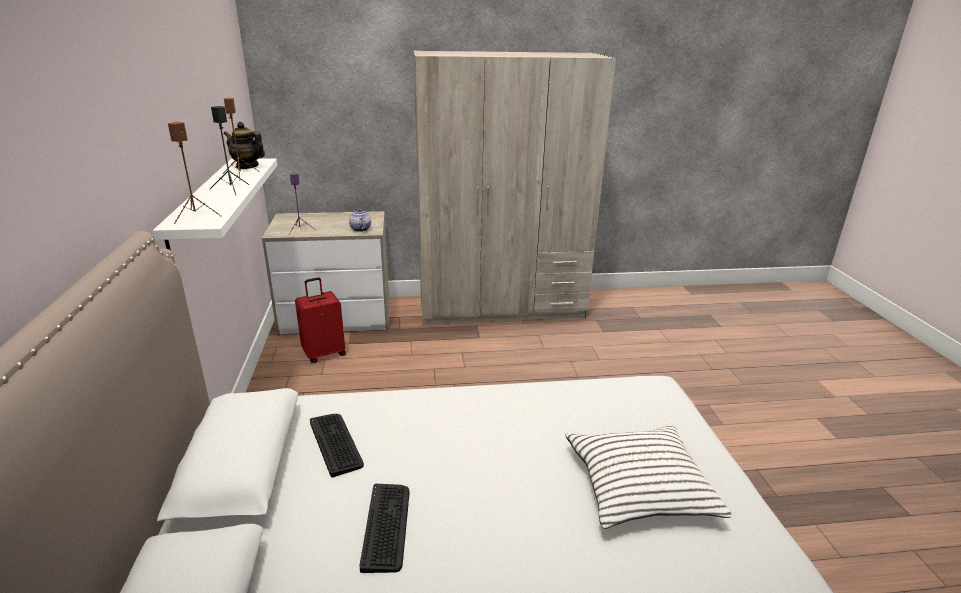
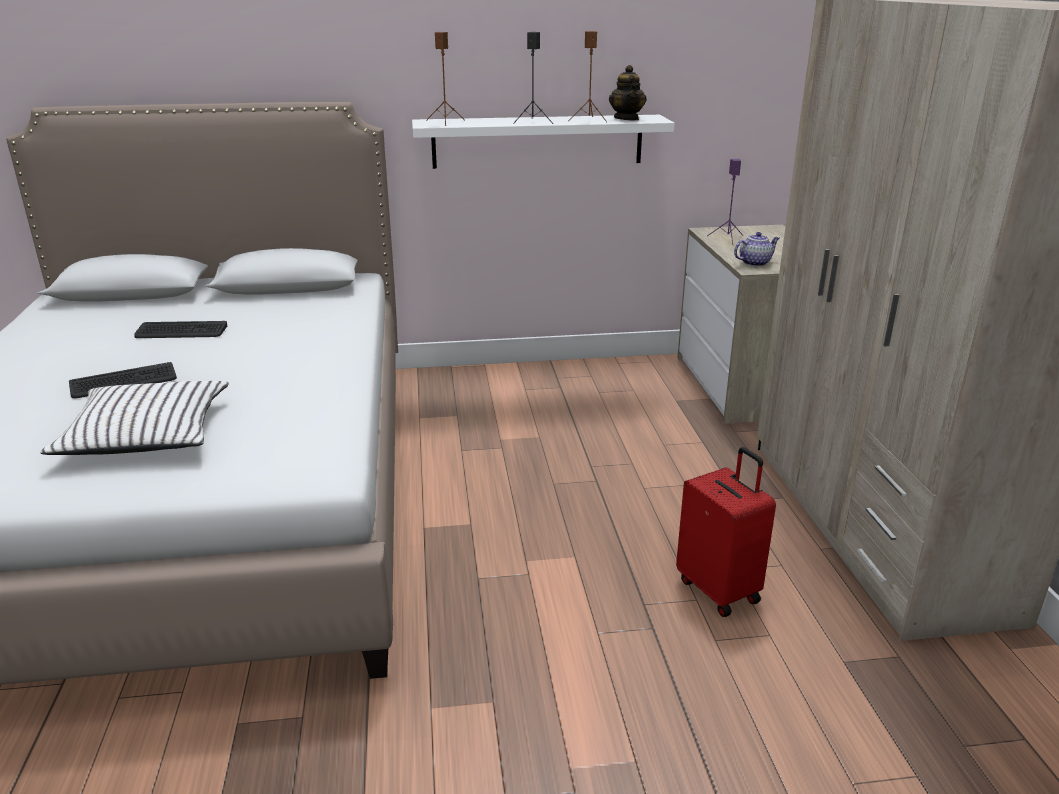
camera: 90 degrees right, 0 degrees up
teapot [224,122,265,169] -> teapot turned 150 degrees clockwise [609,65,646,120]
red suitcase [295,277,346,363] -> red suitcase moved to [676,447,776,617]
keyboard [310,414,364,477] -> keyboard moved to [69,362,177,398]

